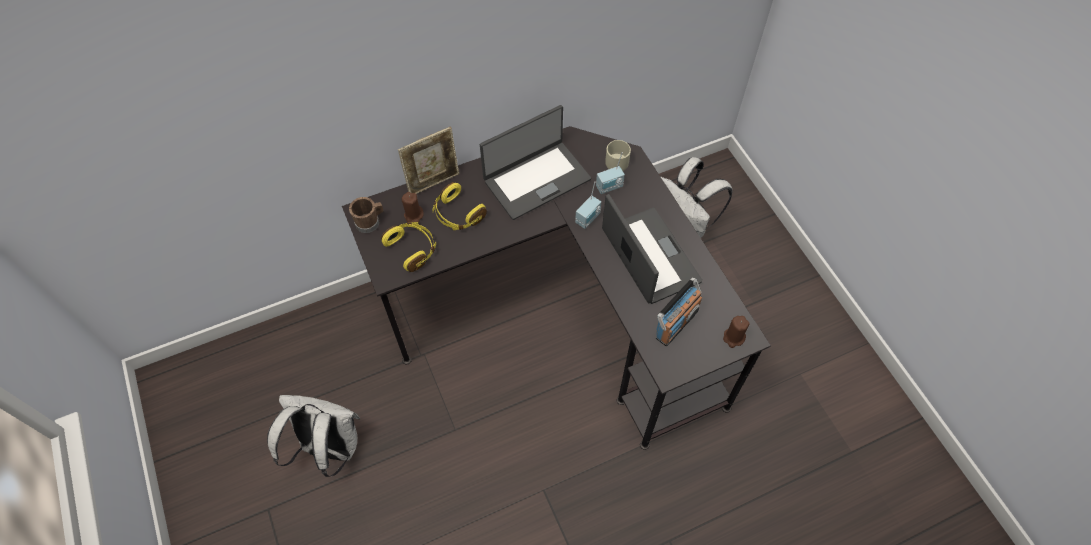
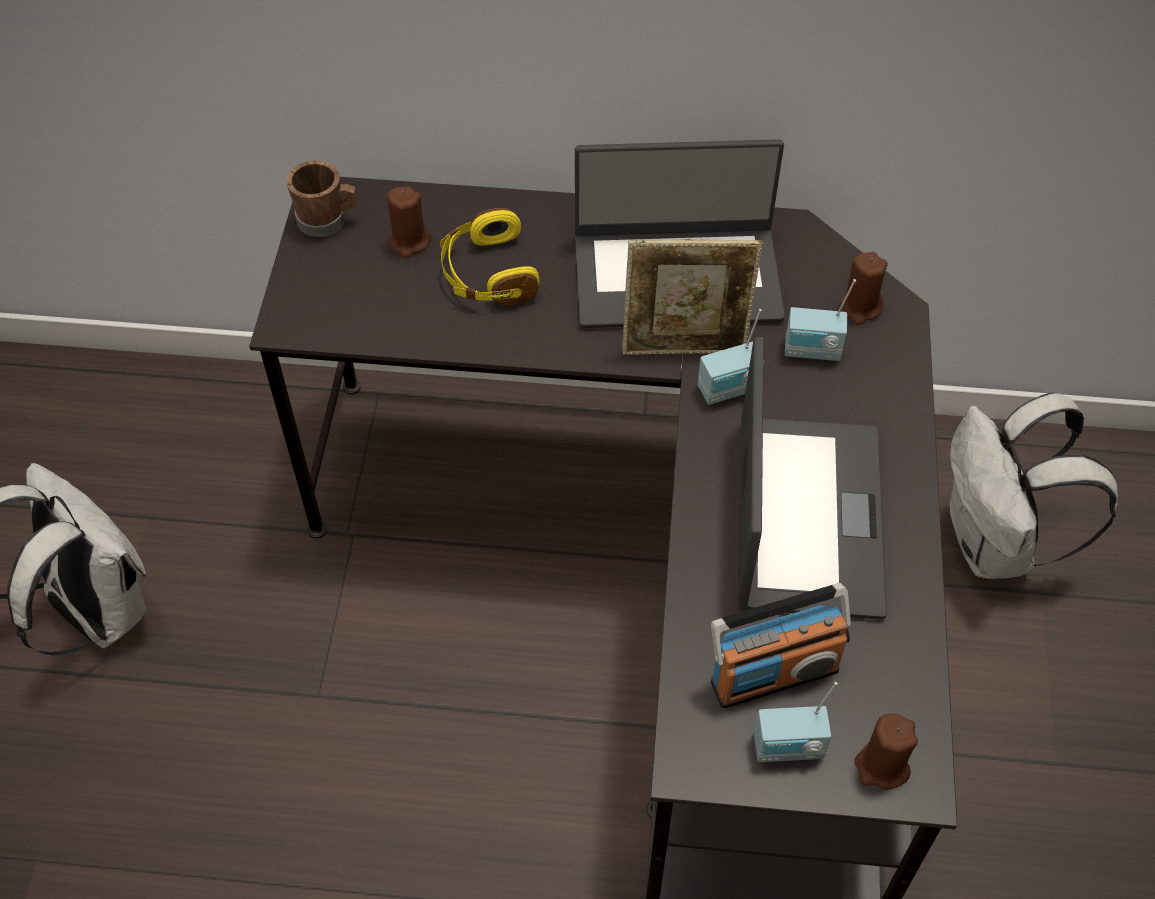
camera: 30 degrees right, 5 degrees down
yellow headphones [381,222,436,272] -> none
picture frame [398,127,459,194] -> picture frame moved to [622,239,763,355]
beige mug [605,140,631,171] -> brown candle [840,252,888,325]
none -> radio [754,682,838,762]

